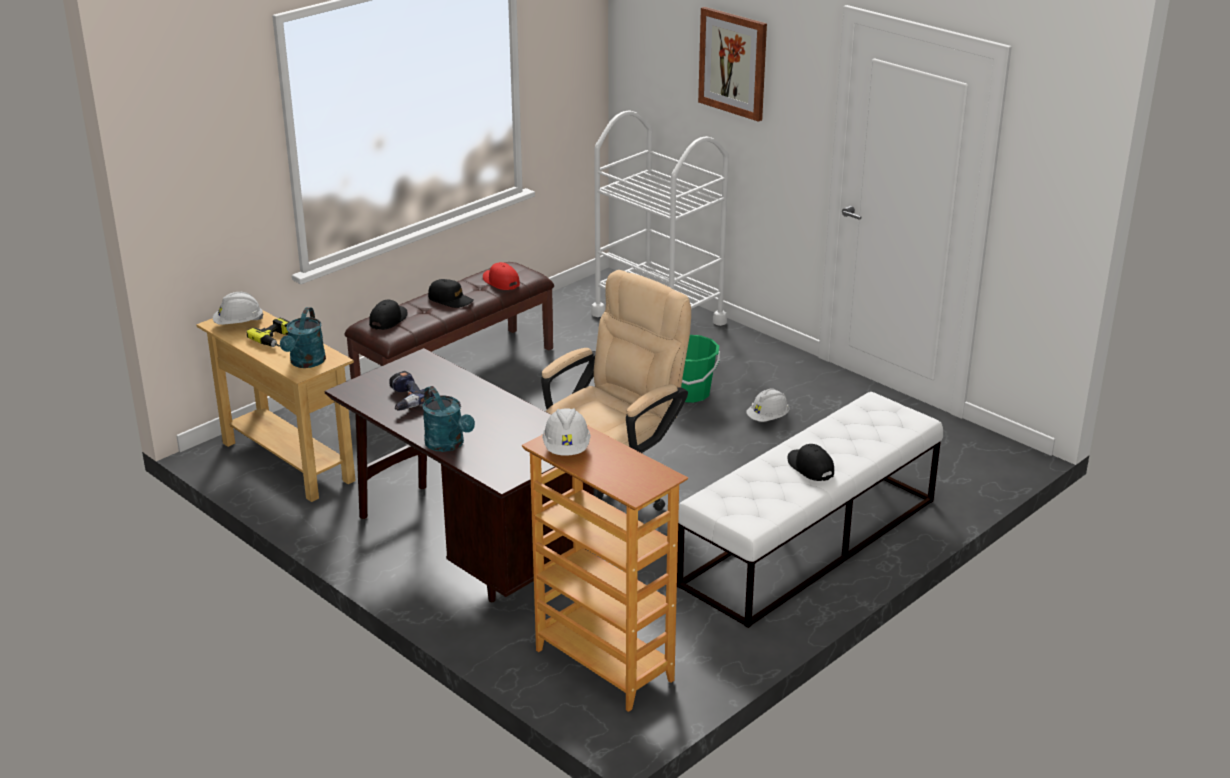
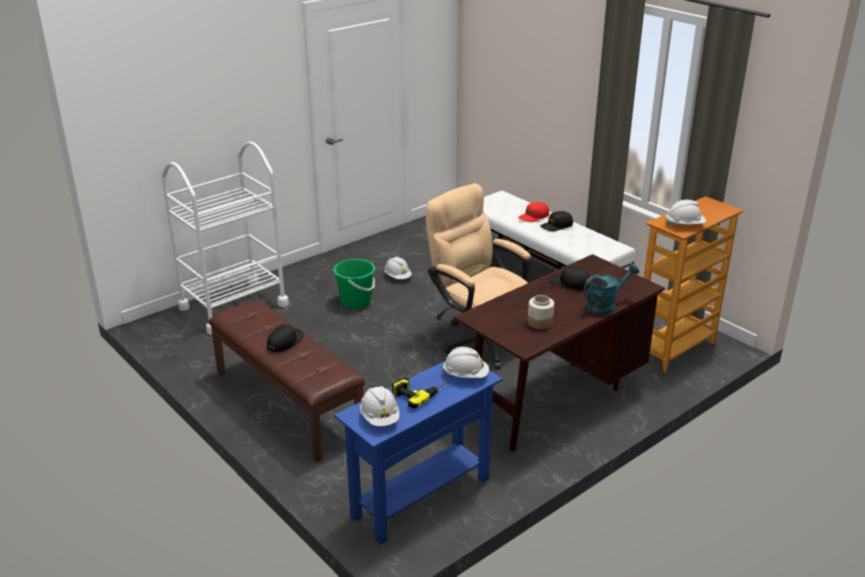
camera: 85 degrees left, 0 degrees up
beige console table [196,310,356,502] -> blue console table [334,361,503,545]
turquoise watering can [280,307,326,368] -> white hard hat [442,347,489,378]
black cap [369,300,408,330] -> black cap moved to [549,266,590,290]
power drill [389,371,434,411] -> jar [528,295,554,329]
red cap [483,262,520,290] -> red cap moved to [518,202,549,222]
picture [698,7,767,122] -> none

